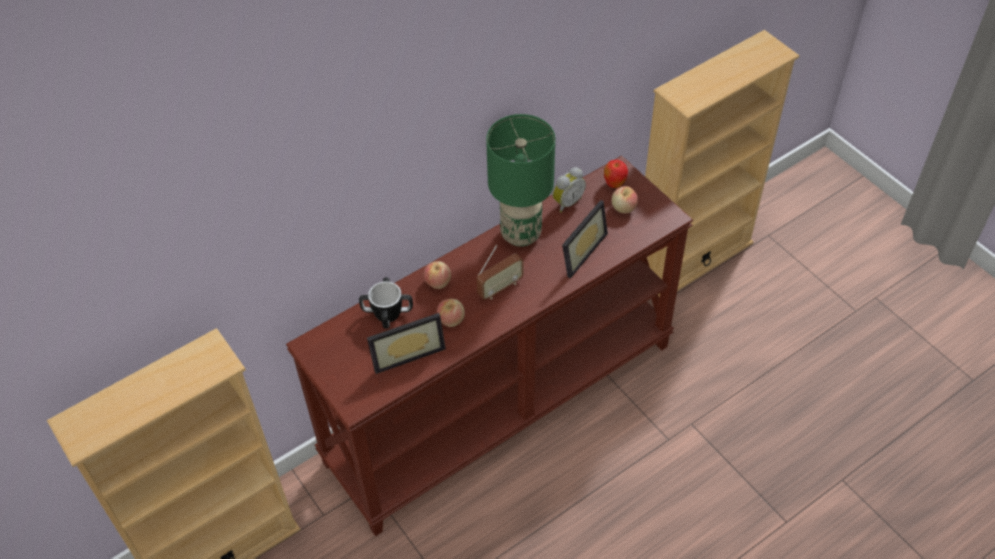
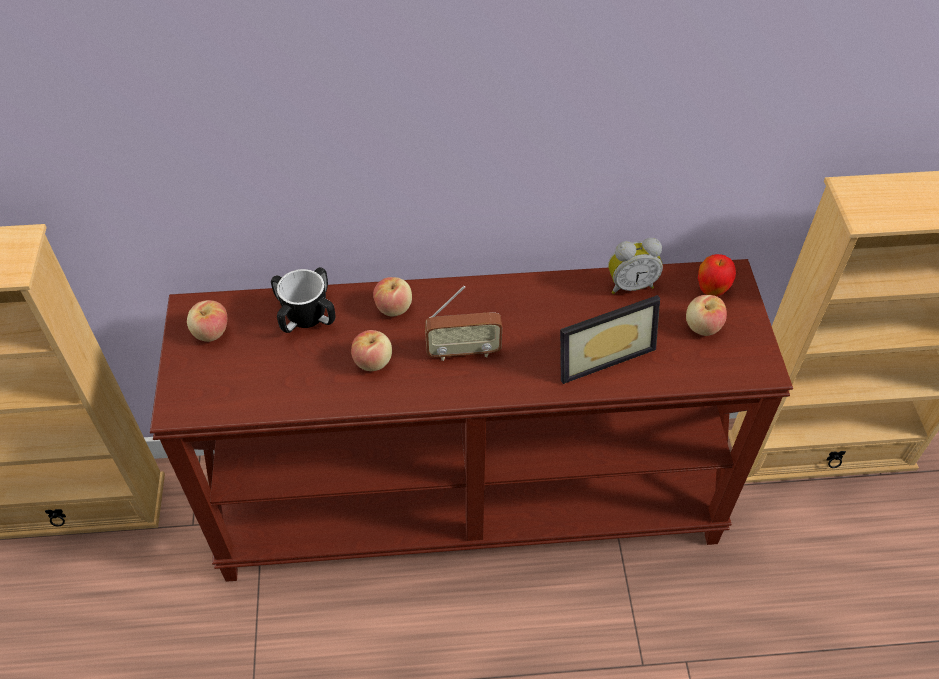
camera: 30 degrees right, 0 degrees up
picture frame [367,313,446,374] -> none
green table lamp [486,114,555,247] -> none
none -> apple [187,300,227,342]

